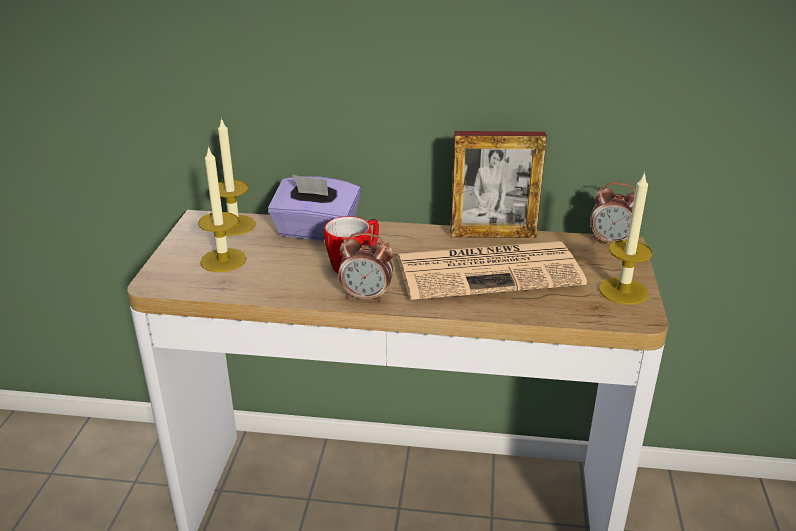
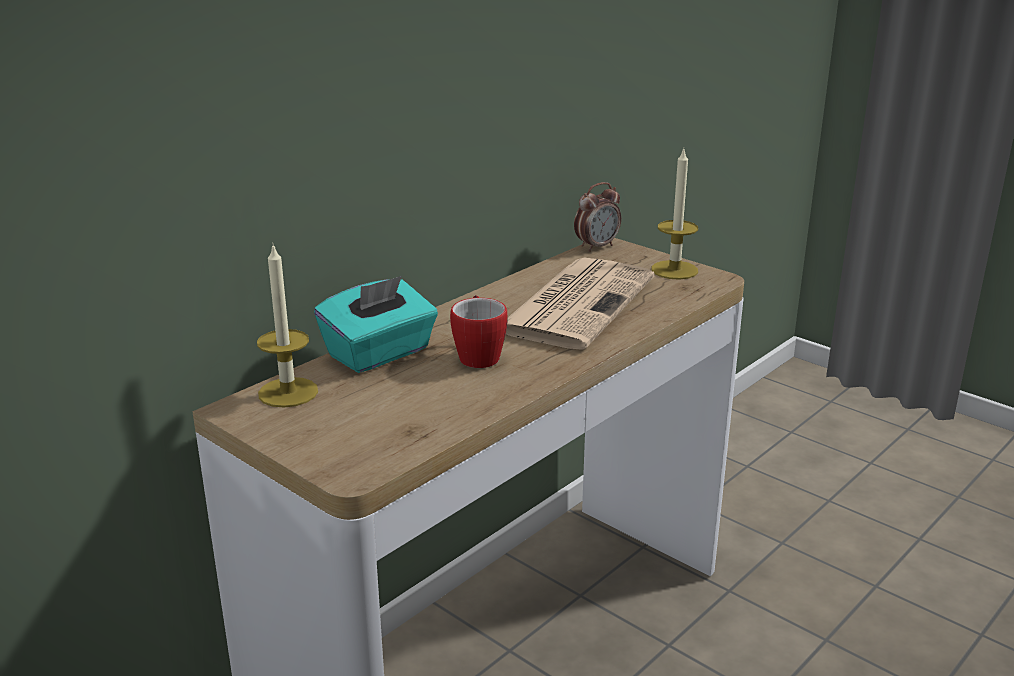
camera: 55 degrees left, 5 degrees down
candle [198,146,247,272] -> none
purple tissue box [268,175,361,241] -> turquoise tissue box [314,276,438,373]
alarm clock [338,233,393,302] -> none
picture frame [451,131,547,238] -> none

